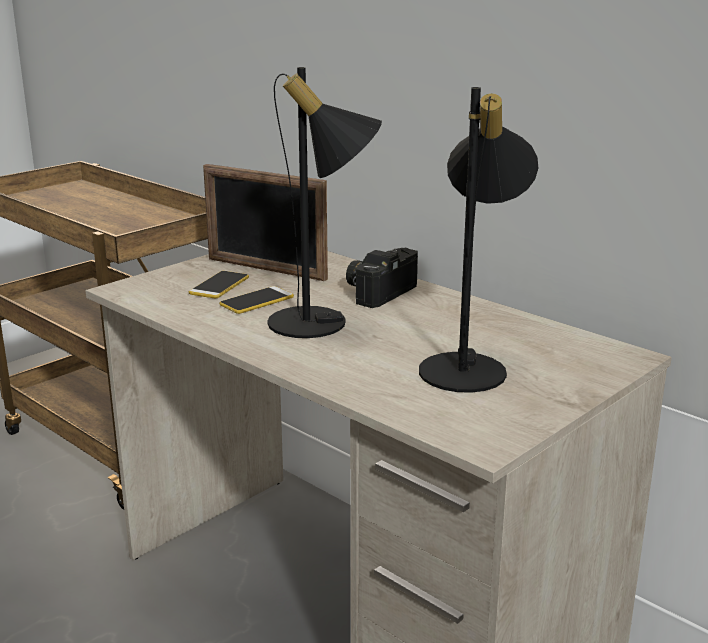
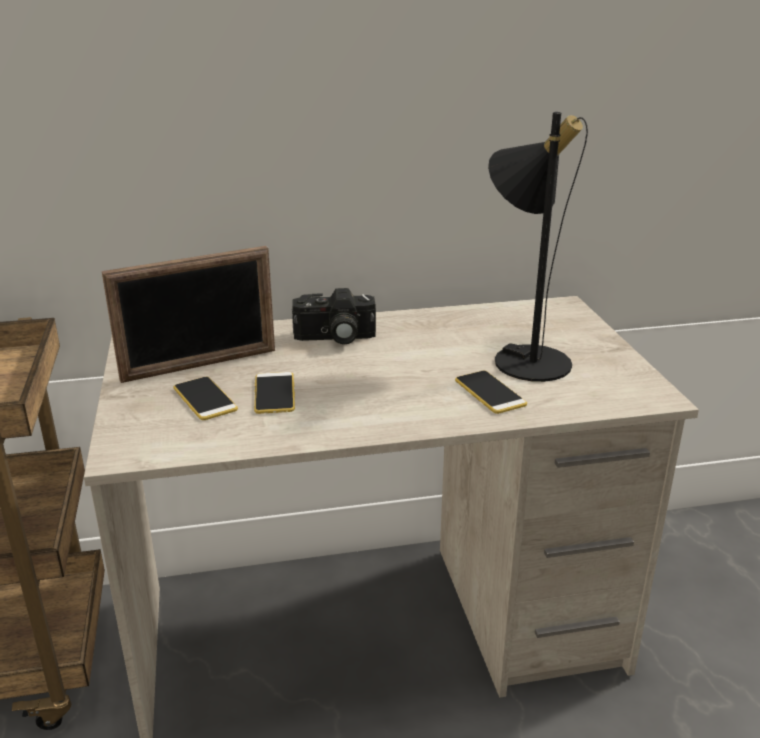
camera: 55 degrees left, 5 degrees up
black table lamp [267,67,382,338] -> none
camera [346,248,418,308] -> camera turned 75 degrees counterclockwise [292,288,376,345]
none -> phone [455,371,527,414]

